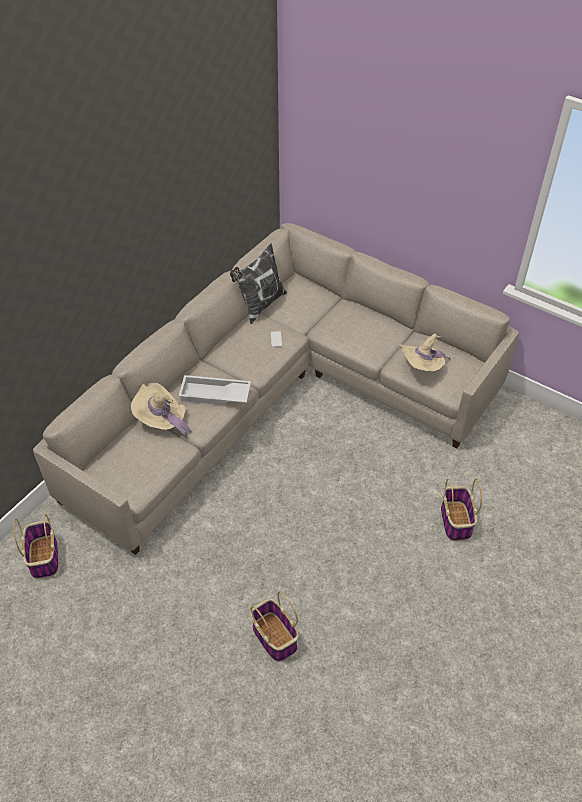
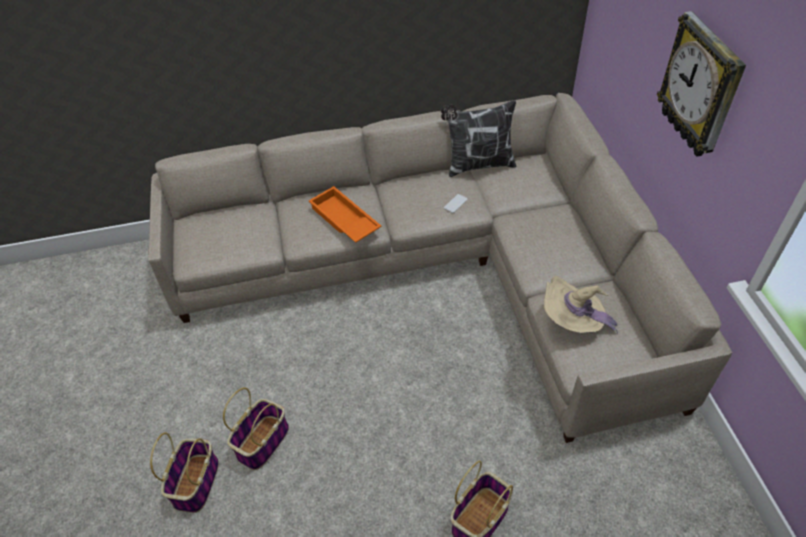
camera: 45 degrees right, 0 degrees up
basket [13,514,58,579] -> basket moved to [223,388,289,470]
beige hat [131,383,192,438] -> none
white tray [179,375,251,405] -> orange tray [309,186,381,243]
none -> wall clock [657,11,746,157]

